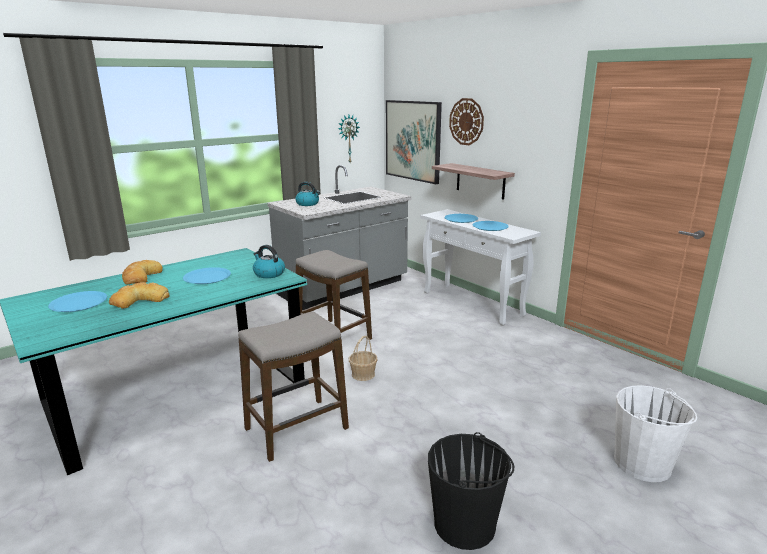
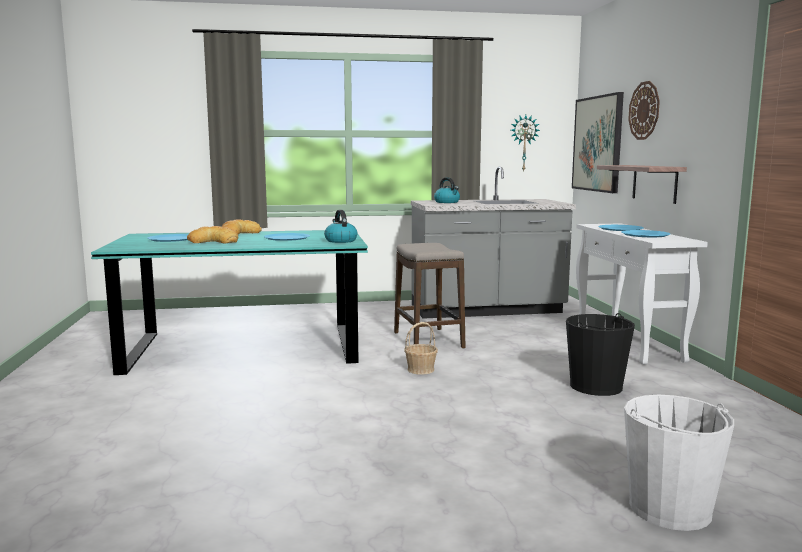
camera: 30 degrees right, 10 degrees down
stool [238,311,349,462] -> none
black bucket [428,432,514,550] -> black bucket moved to [566,313,635,396]

